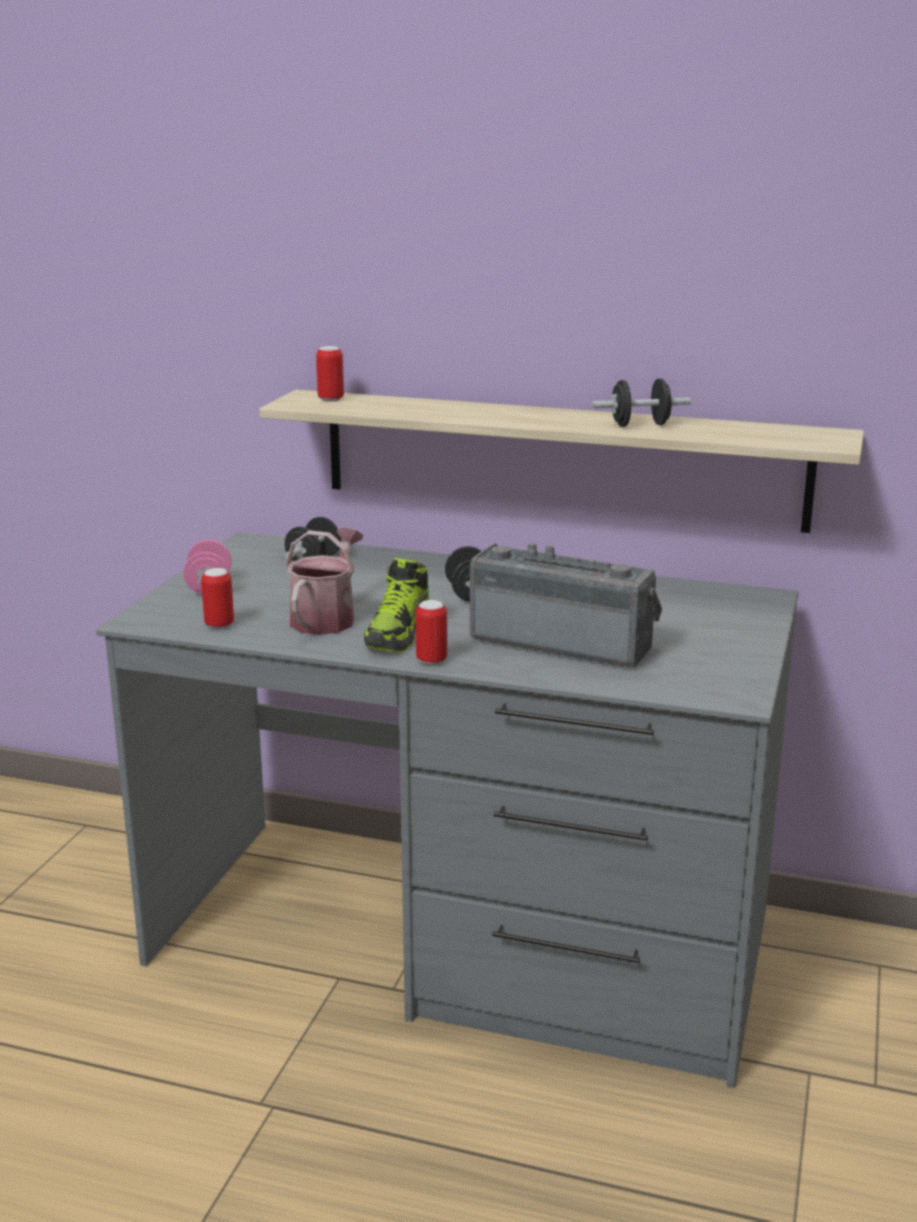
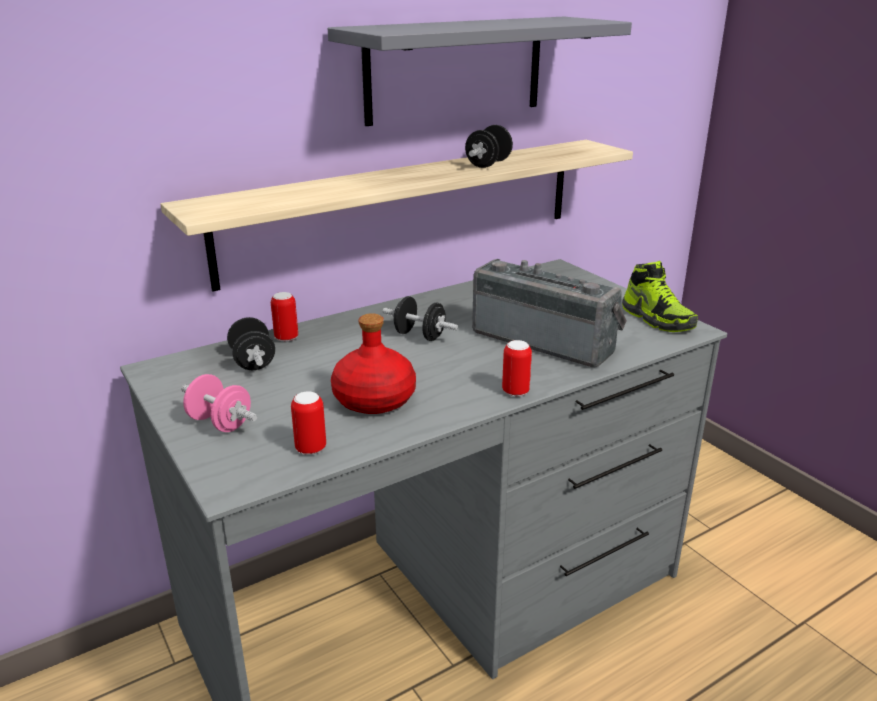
camera: 50 degrees left, 5 degrees up
watering can [286,527,364,635] -> red bottle [331,313,416,414]
can [316,346,344,401] -> can moved to [271,292,298,342]
shoe [364,558,429,653] -> shoe moved to [622,261,698,332]
radio [470,543,662,667] -> radio turned 60 degrees clockwise [472,259,627,367]
none -> grey shelf [328,17,632,126]

